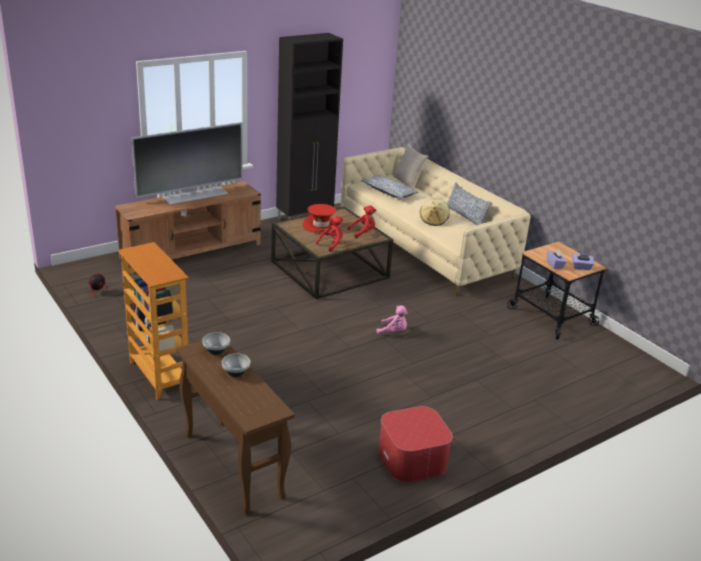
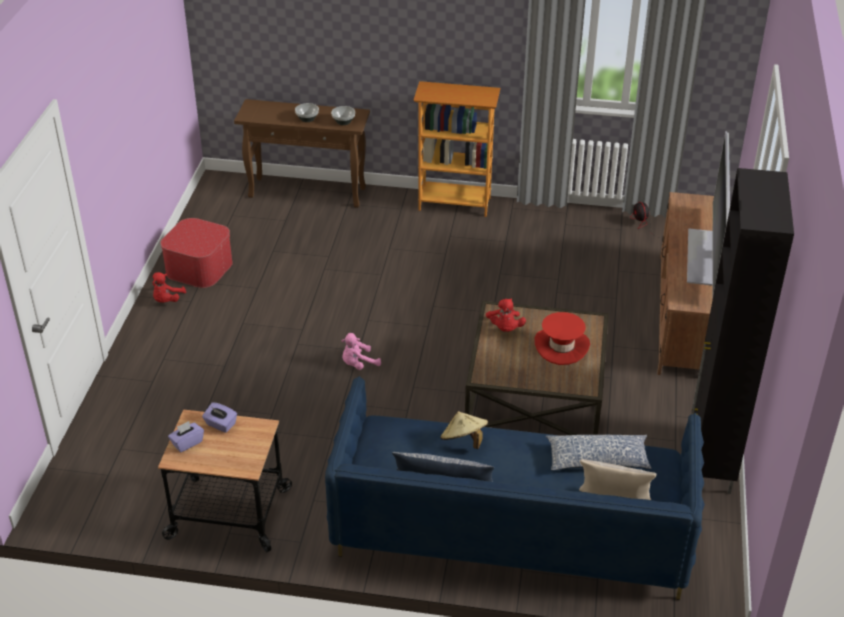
camera: 135 degrees right, 10 degrees up
beige sofa [341,147,531,296] -> blue sofa [325,376,705,600]
red plush toy [348,205,376,238] -> red plush toy moved to [152,272,186,303]

